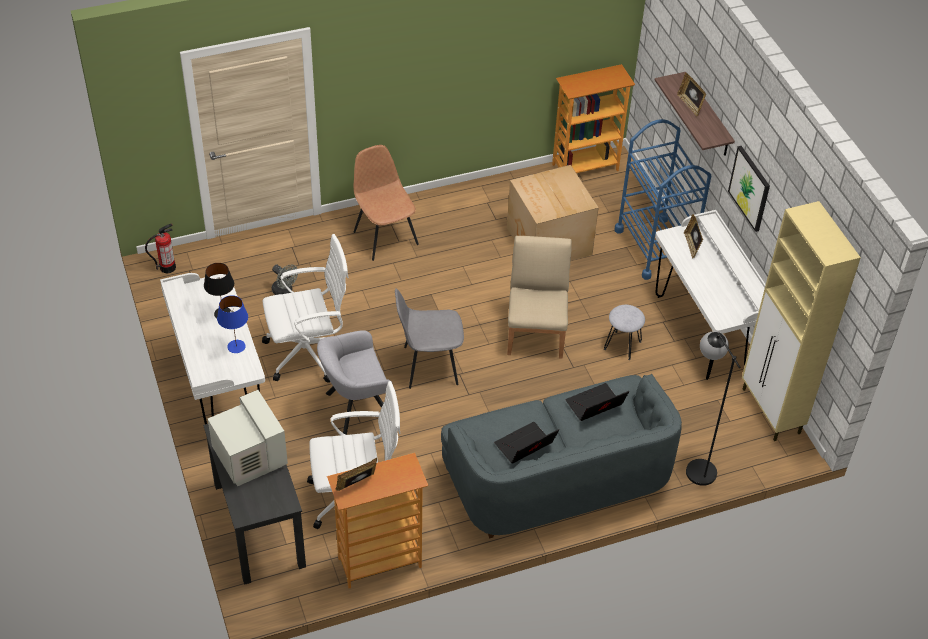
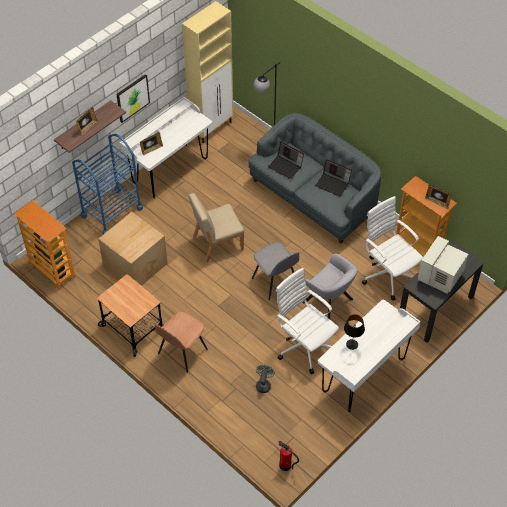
camera: 115 degrees left, 5 degrees up
blue table lamp [217,295,248,353] -> none
grey stool [604,305,645,360] -> none
none -> cart [96,274,164,357]

